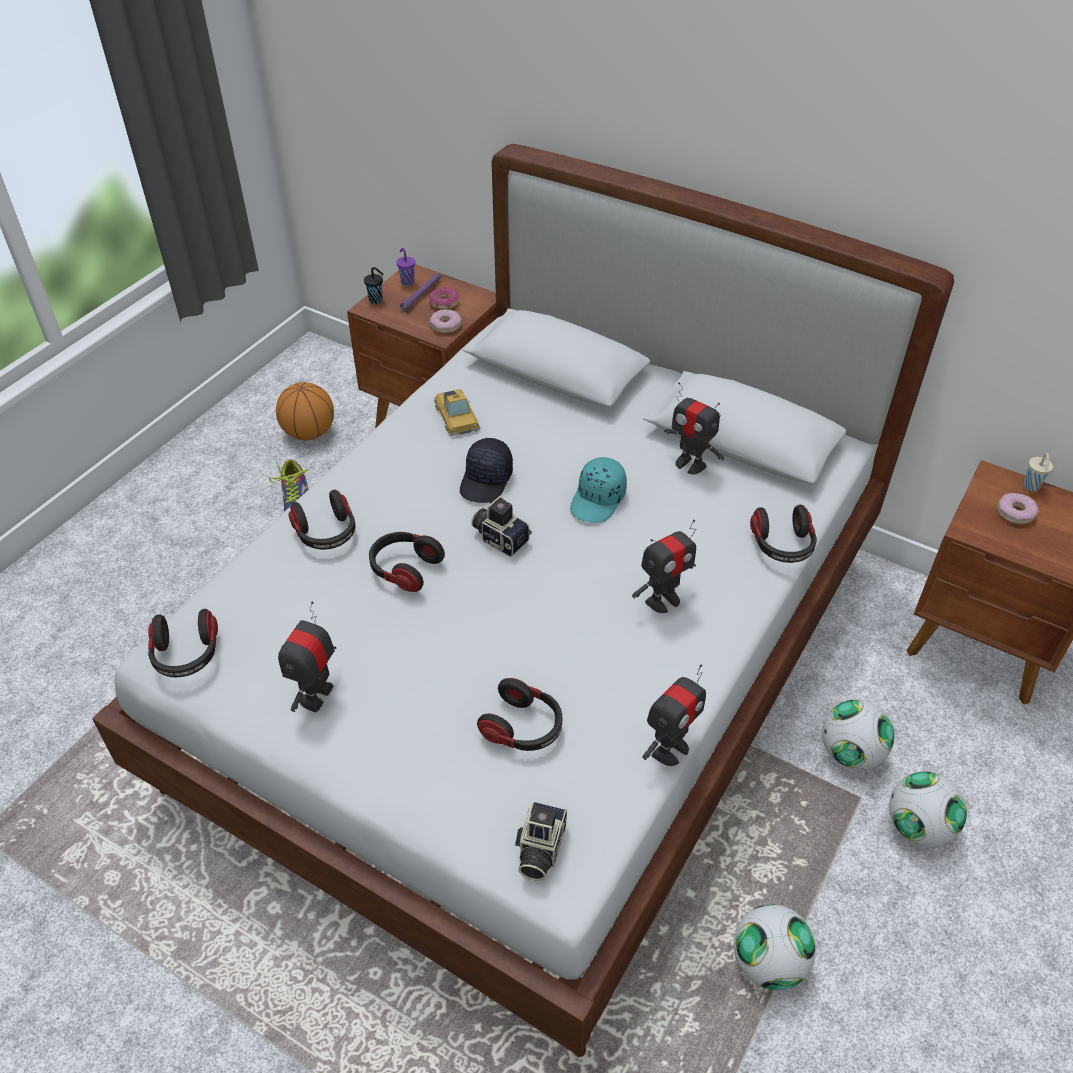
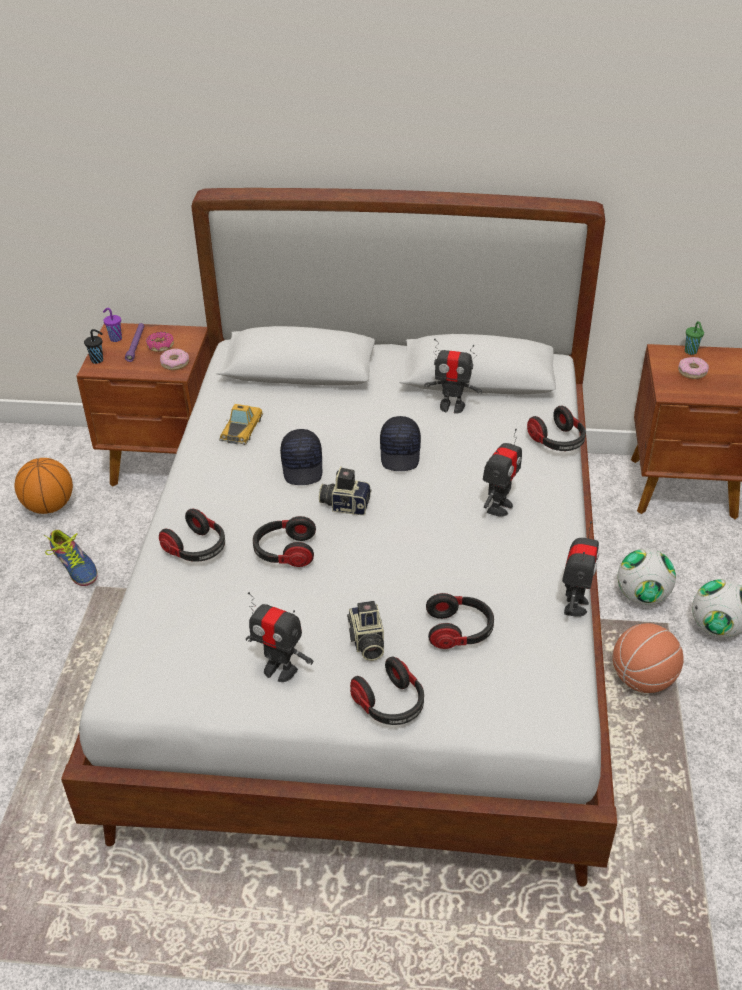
camera: 25 degrees left, 5 degrees down
headphones [148,609,218,677] -> headphones moved to [350,656,424,725]
toy robot [278,601,336,712] -> toy robot turned 60 degrees counterclockwise [246,592,313,682]
toy car [434,389,480,436] -> toy car turned 120 degrees counterclockwise [219,404,263,445]
camera [515,802,567,881] -> camera moved to [347,601,384,661]
turquoise cap [570,457,627,523] -> black cap [380,416,421,471]
football [734,904,816,990] -> none
beige cup [1023,453,1053,492] -> green cup [685,321,704,355]
none -> basketball [613,623,684,693]

